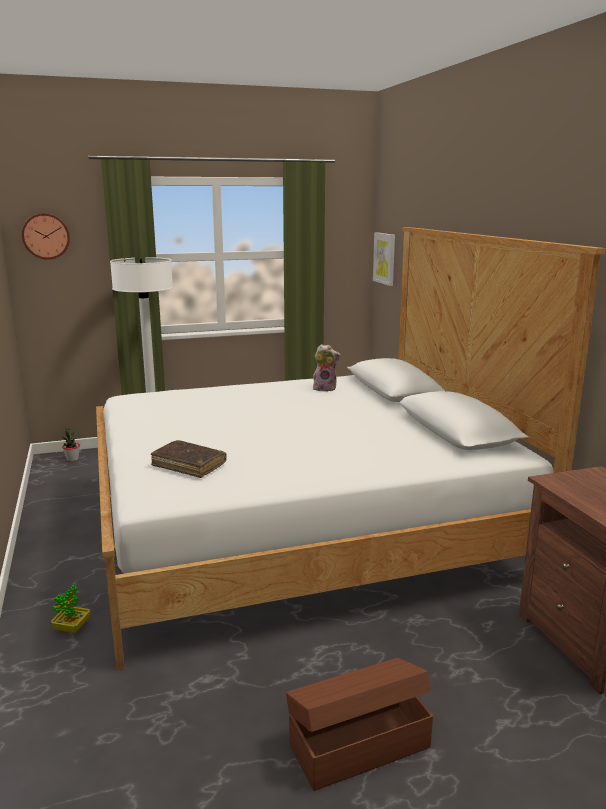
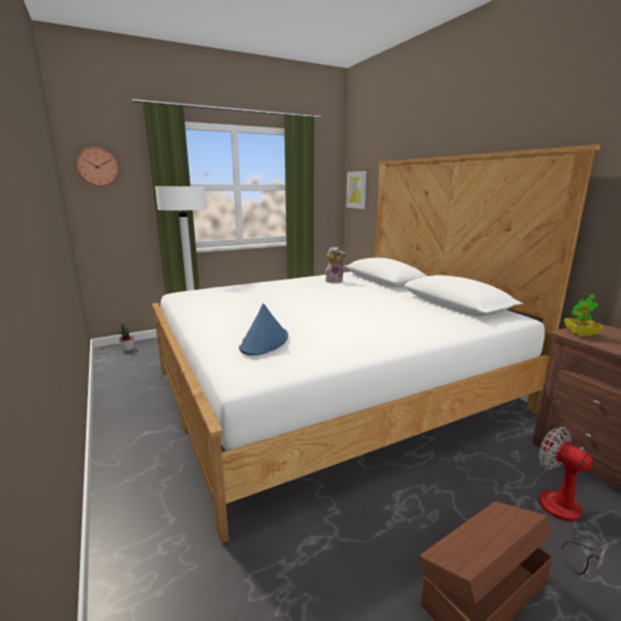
camera: 10 degrees left, 0 degrees up
potted plant [50,585,91,633] -> potted plant moved to [564,294,603,336]
brown book [151,440,226,478] -> blue hat [239,303,288,356]
none -> fan [539,426,607,575]

